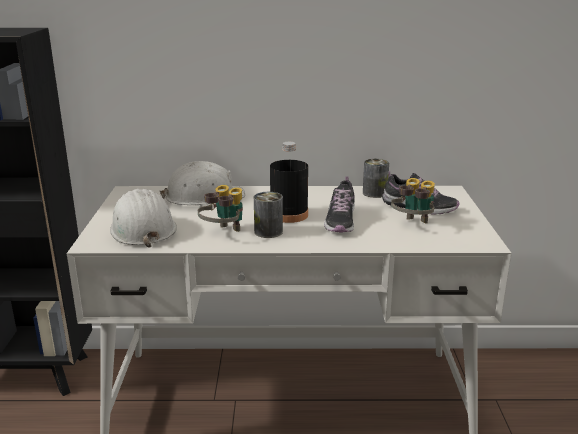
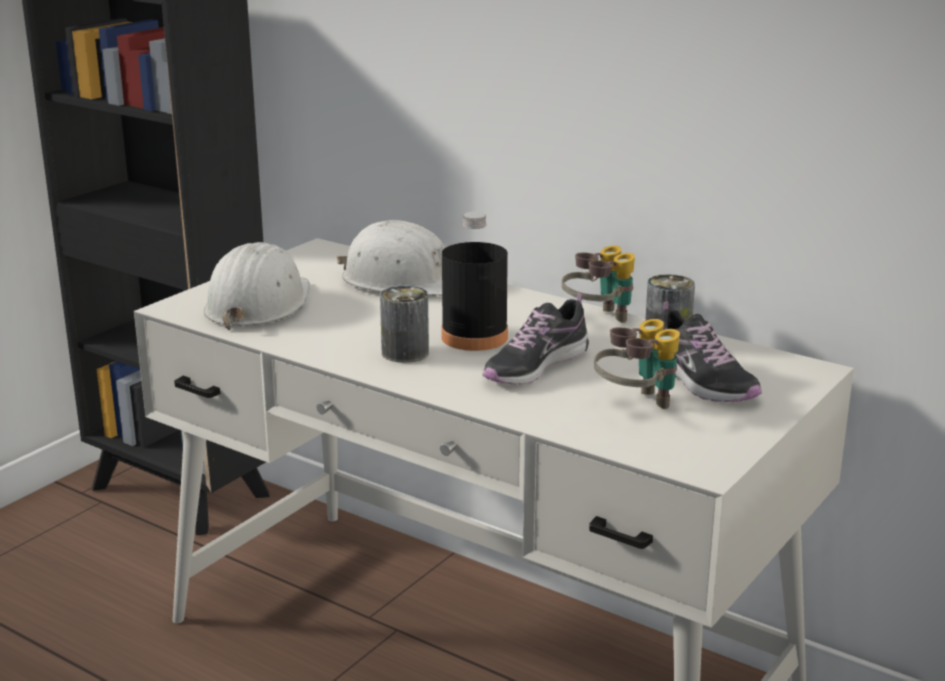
camera: 35 degrees right, 0 degrees up
binoculars [198,185,243,232] -> binoculars moved to [562,246,635,323]

